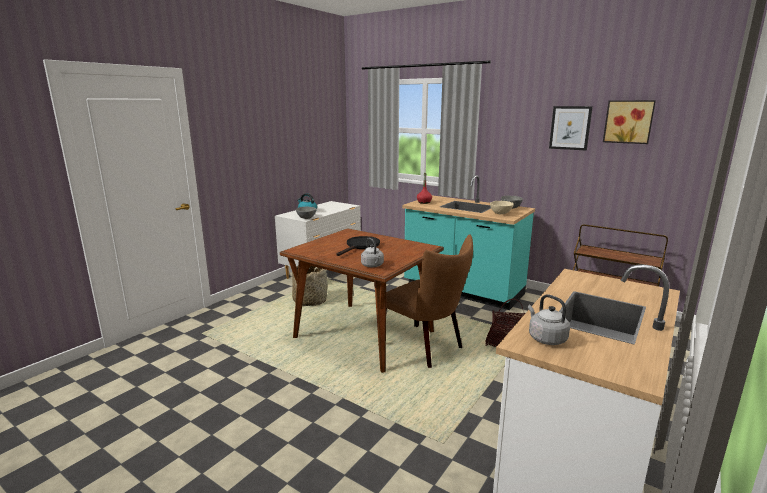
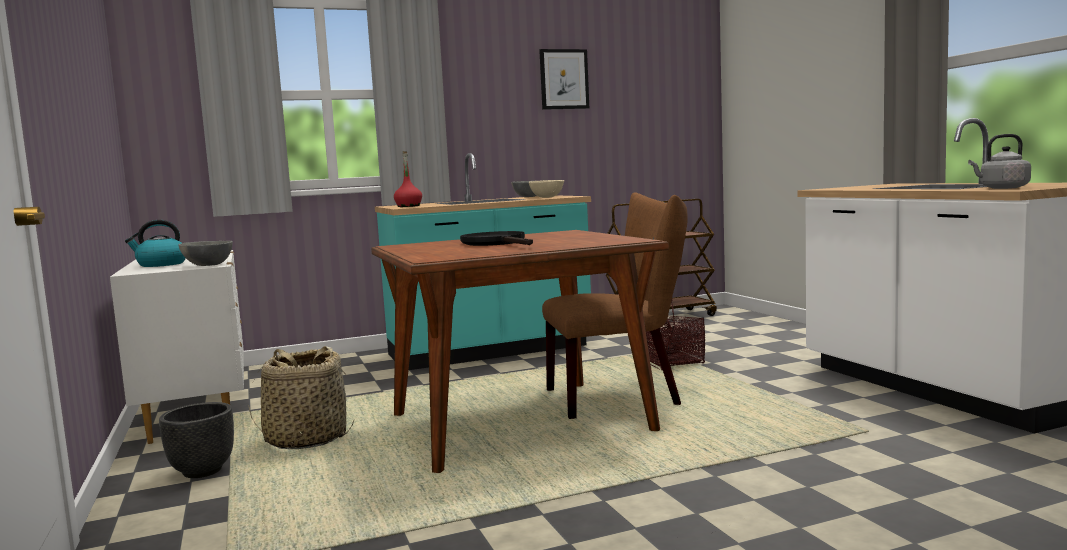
camera: 55 degrees left, 10 degrees down
grey kettle [361,238,384,267] -> none
picture [603,100,656,144] -> none
none -> black planter [159,402,234,478]

